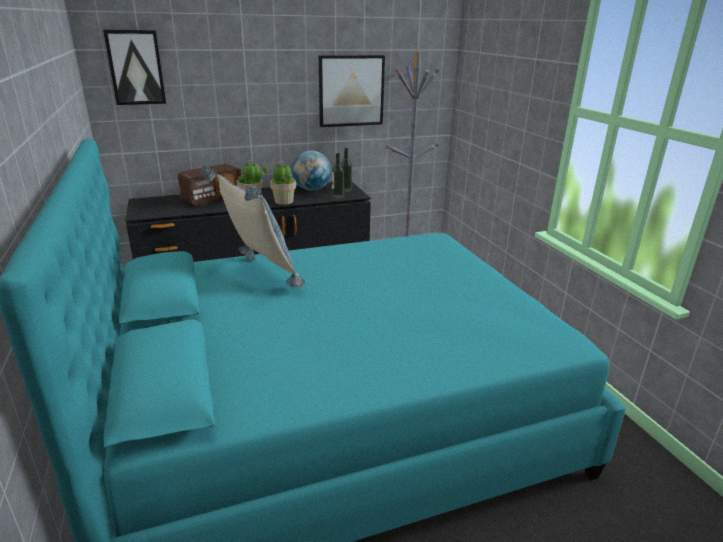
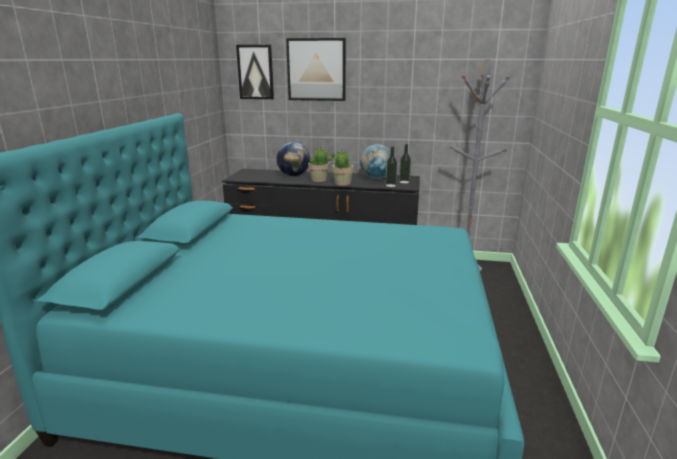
camera: 30 degrees right, 5 degrees down
radio [178,164,242,207] -> globe [277,142,310,176]
pillow [201,164,305,287] -> none
picture [319,55,385,127] -> picture moved to [286,38,346,101]

